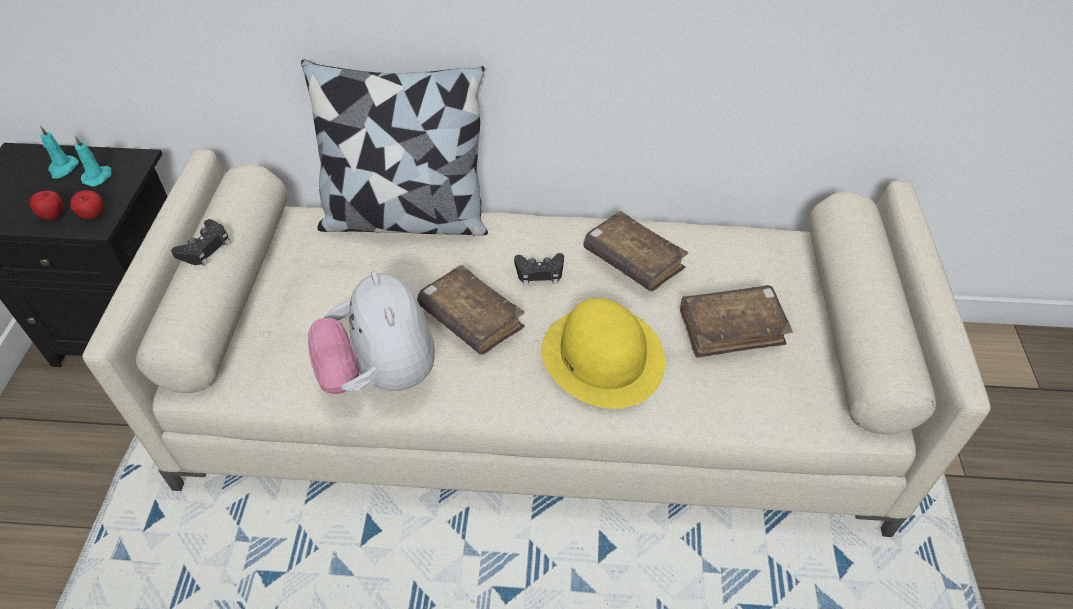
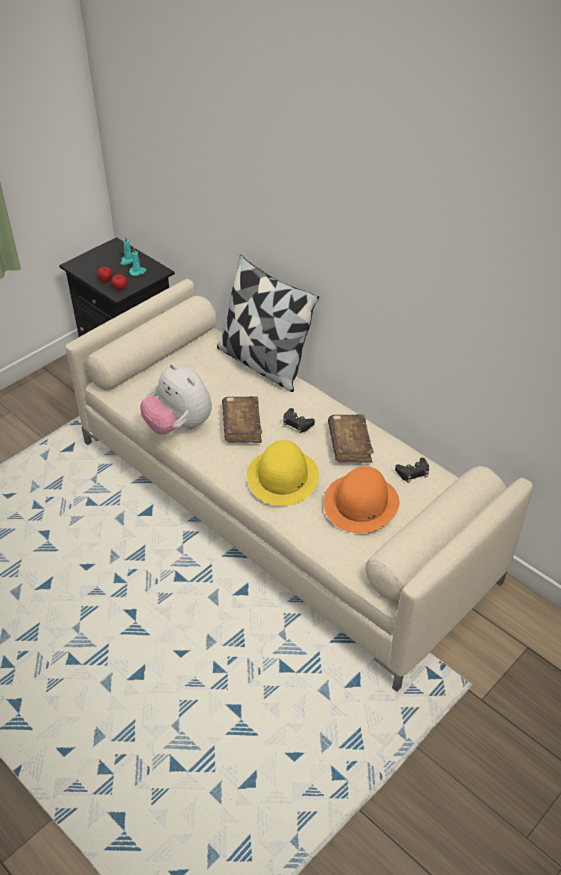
camera: 40 degrees right, 5 degrees down
black game controller [171,219,231,266] -> black game controller moved to [395,458,429,483]
plush toy [308,271,435,394] -> plush toy turned 60 degrees counterclockwise [140,363,212,435]
brown book [680,285,793,358] -> orange hat [324,466,399,533]

